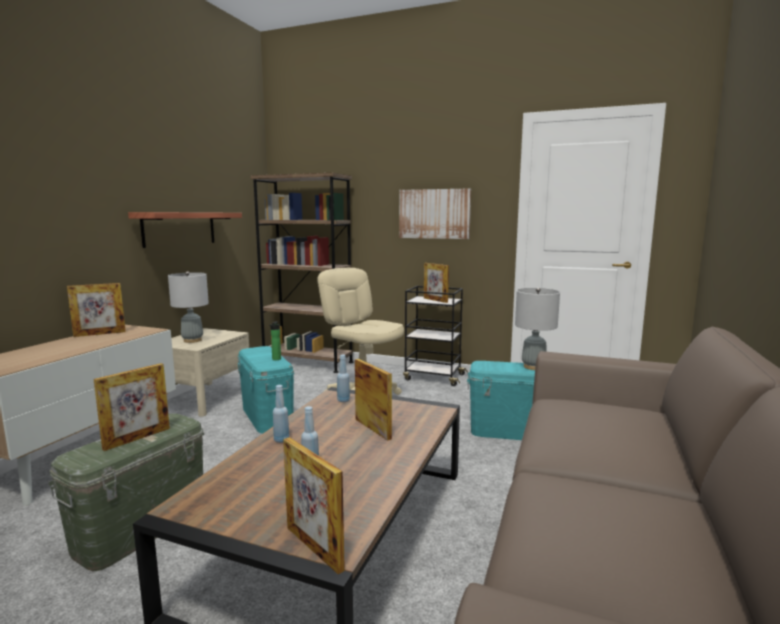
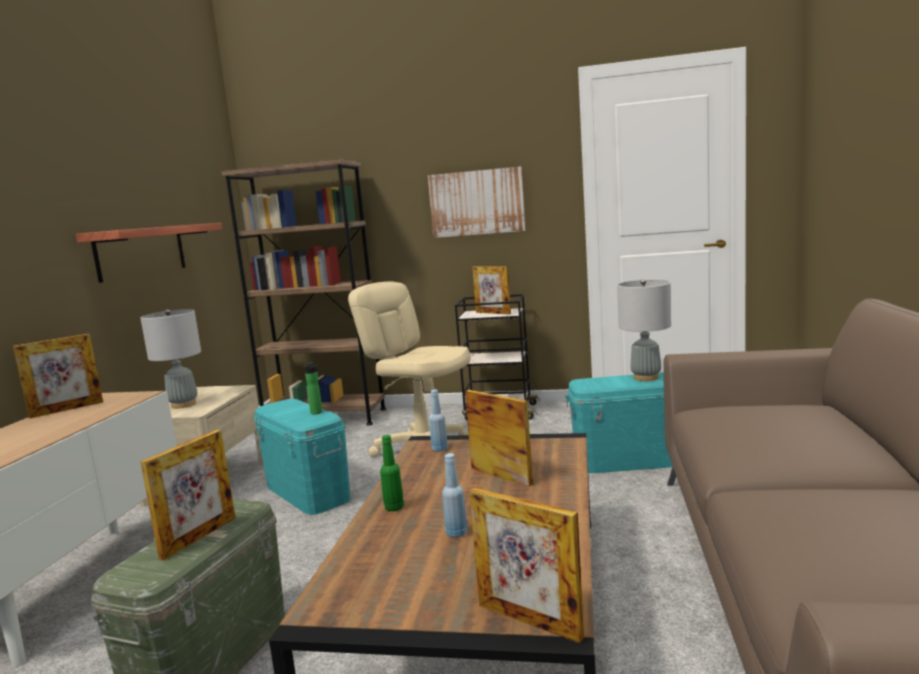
camera: 10 degrees left, 0 degrees up
blue bottle [273,385,289,443] -> green bottle [380,435,404,511]

